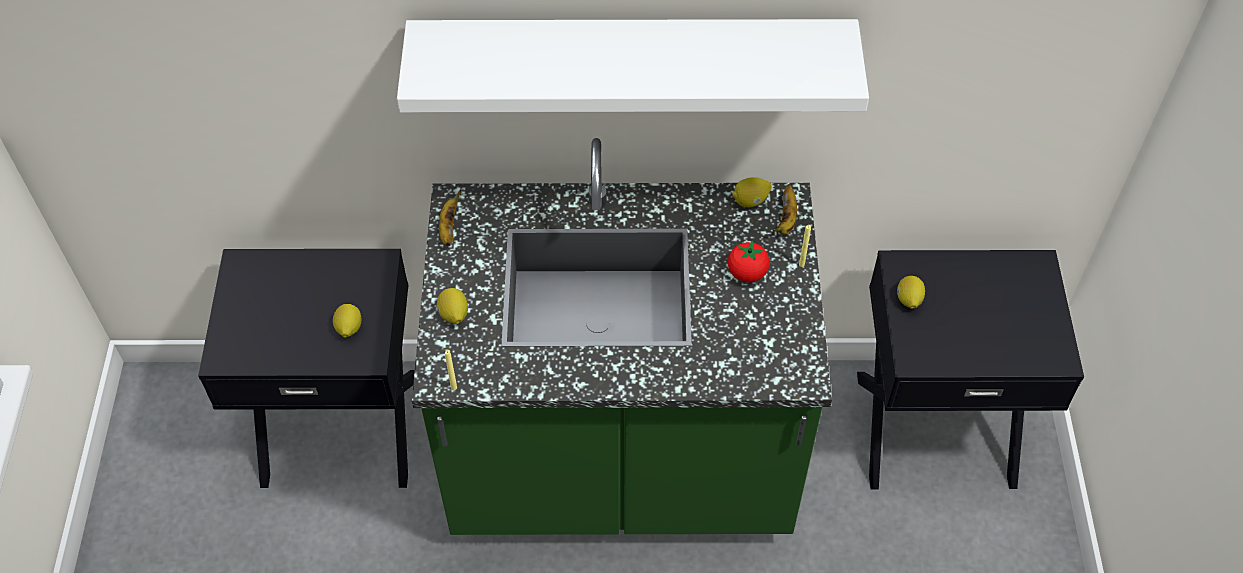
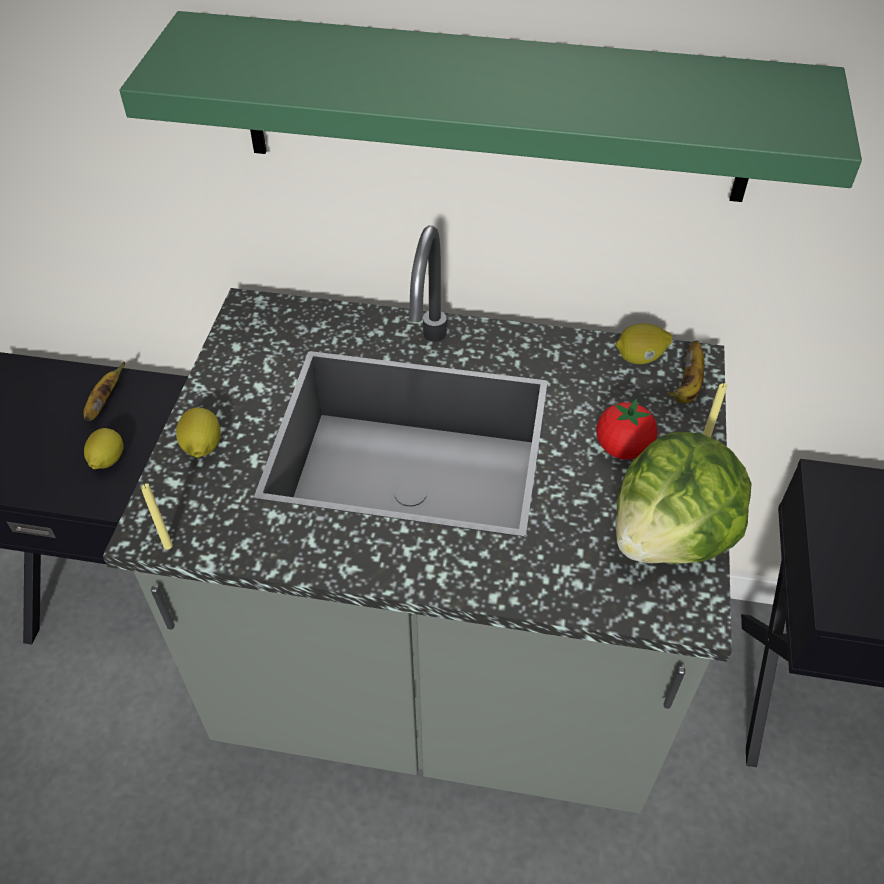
camera: 10 degrees right, 5 degrees down
white shelf [397,19,869,112] -> green shelf [120,11,862,202]
green counter [412,138,832,535] -> grey counter [103,225,732,814]
banana [439,189,461,246] -> banana moved to [83,361,125,421]
lemon [897,276,925,309] -> none
none -> lettuce [616,432,752,564]

